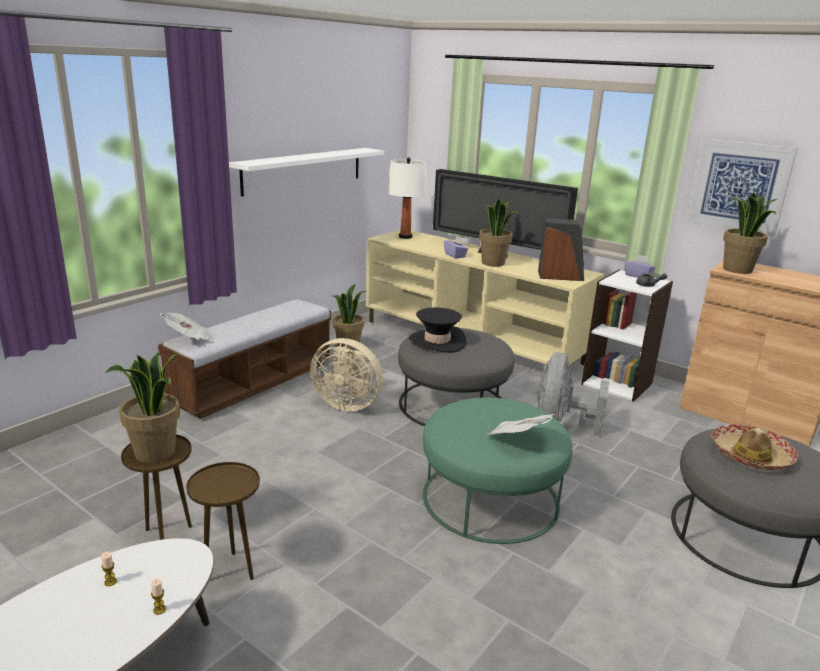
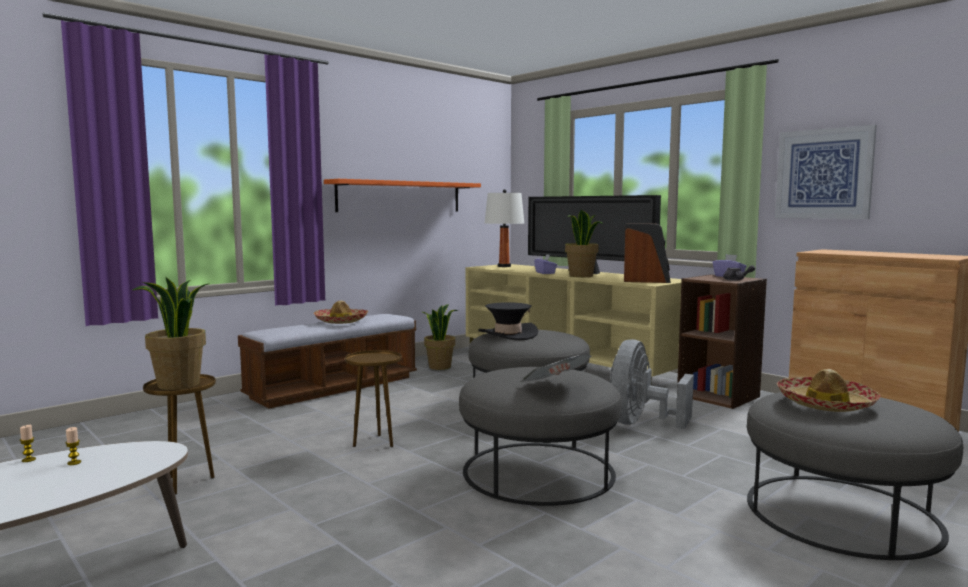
camera: 10 degrees right, 15 degrees down
candle [151,578,166,615] -> candle moved to [20,425,36,462]
newspaper [160,313,216,341] -> none
brown side table [186,462,260,580] -> brown side table moved to [345,350,402,447]
white shelf [229,148,384,197] -> orange shelf [324,179,481,212]
beige fan [310,338,383,411] -> none
green ottoman [423,398,573,544] -> grey ottoman [459,367,622,506]
white bookcase [581,270,673,402] -> brown bookcase [677,274,767,409]
potted plant [723,192,777,274] -> none
none -> hat [313,300,368,324]

